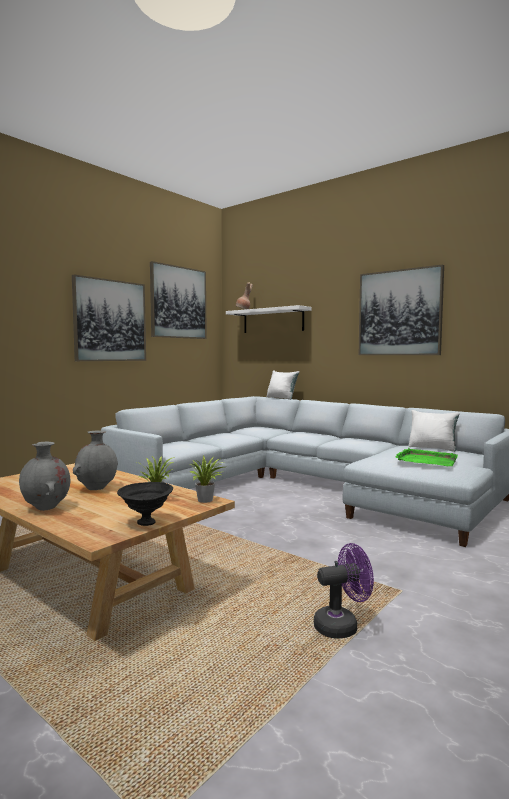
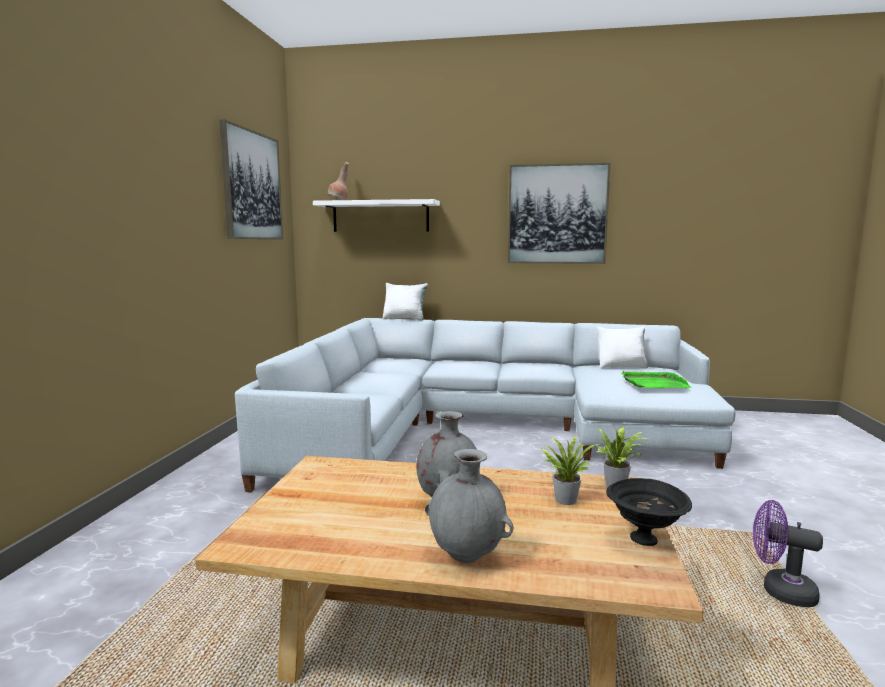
camera: 30 degrees left, 5 degrees up
picture [72,275,146,361] -> none
purple fan [314,543,374,639] -> purple fan turned 105 degrees counterclockwise [753,500,823,607]

